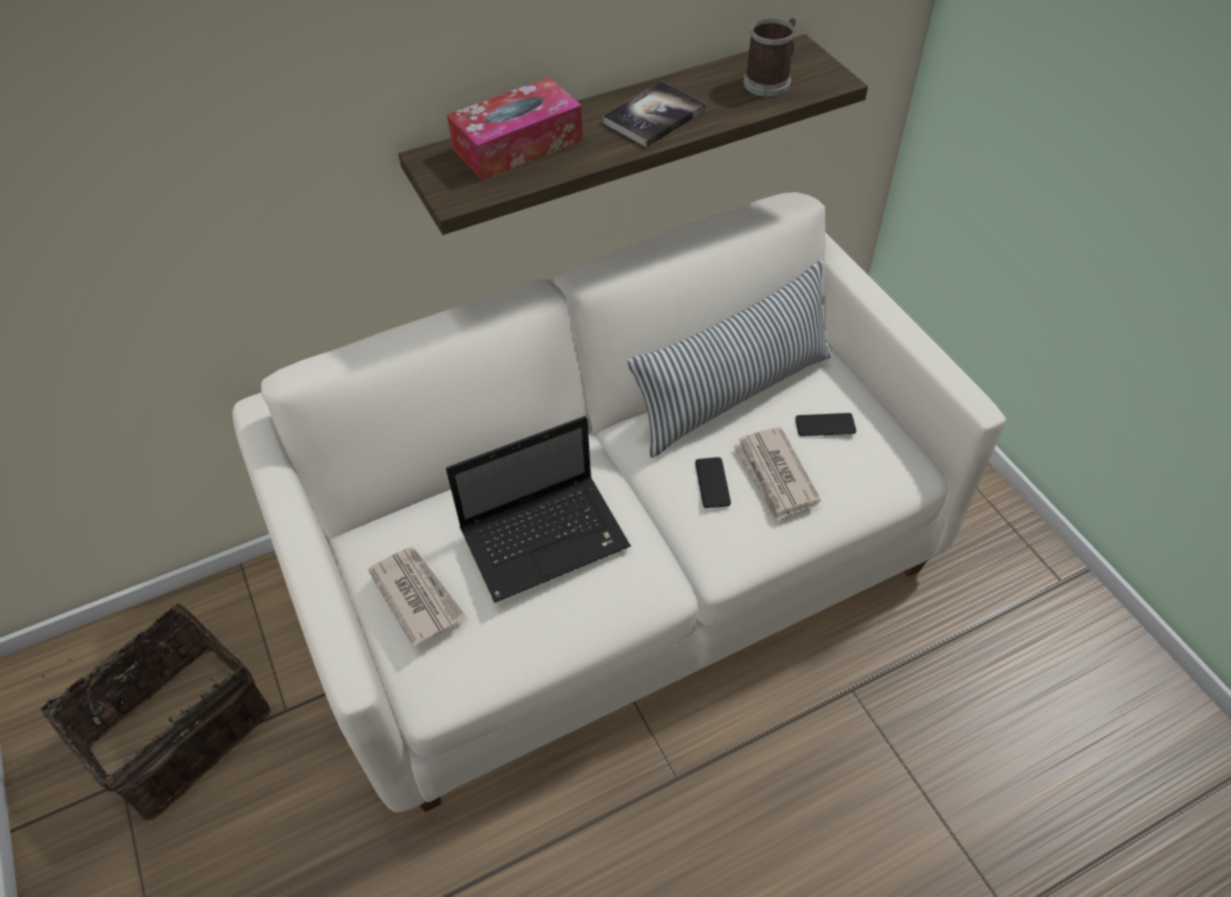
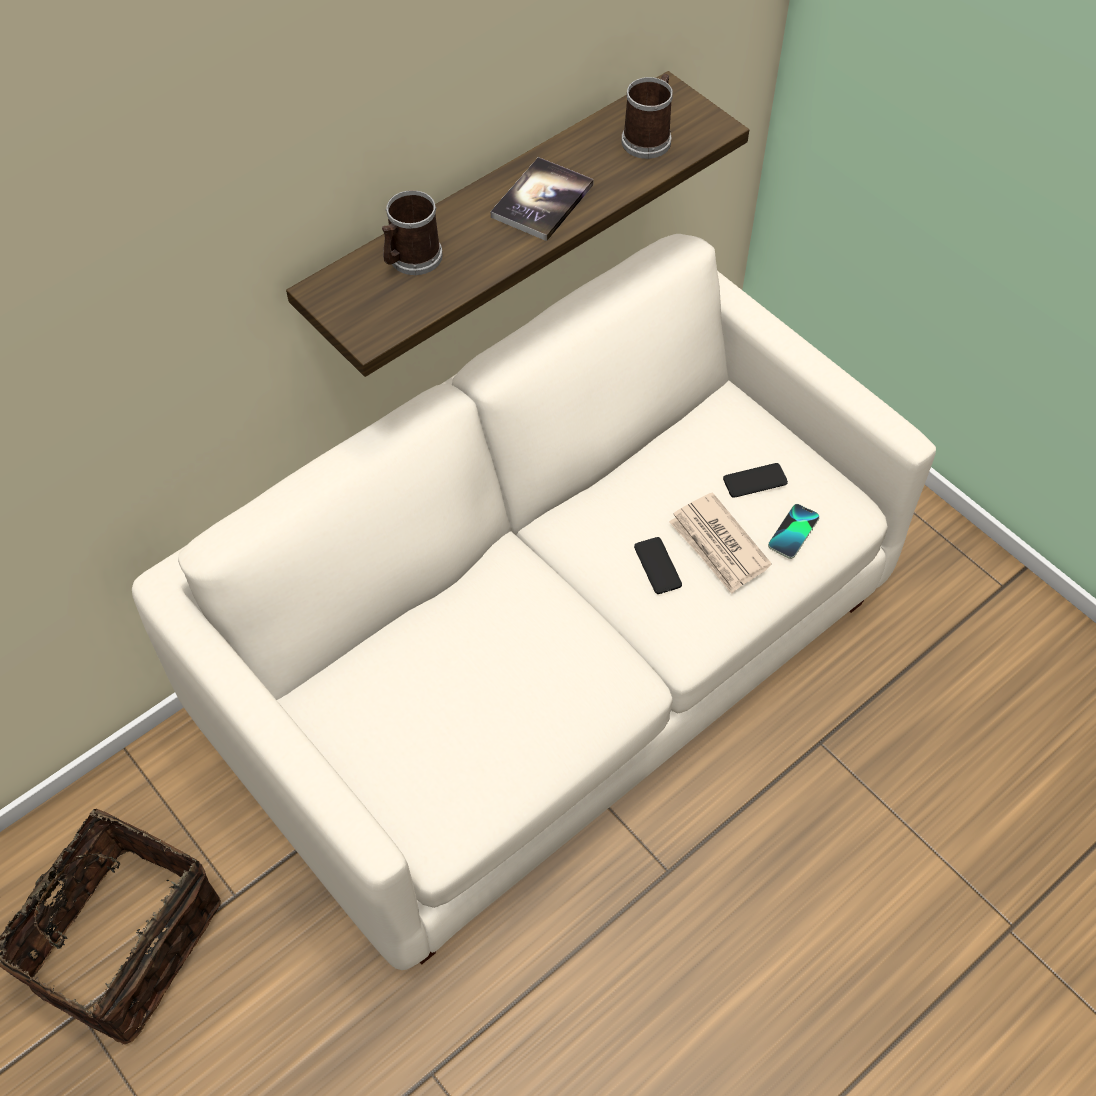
camera: 15 degrees left, 5 degrees up
newspaper [368,547,466,648] -> none
laptop [446,416,631,603] -> none
tissue box [447,77,583,180] -> mug [382,190,443,275]
pillow [628,260,831,458] -> none
none -> phone [768,504,820,559]

